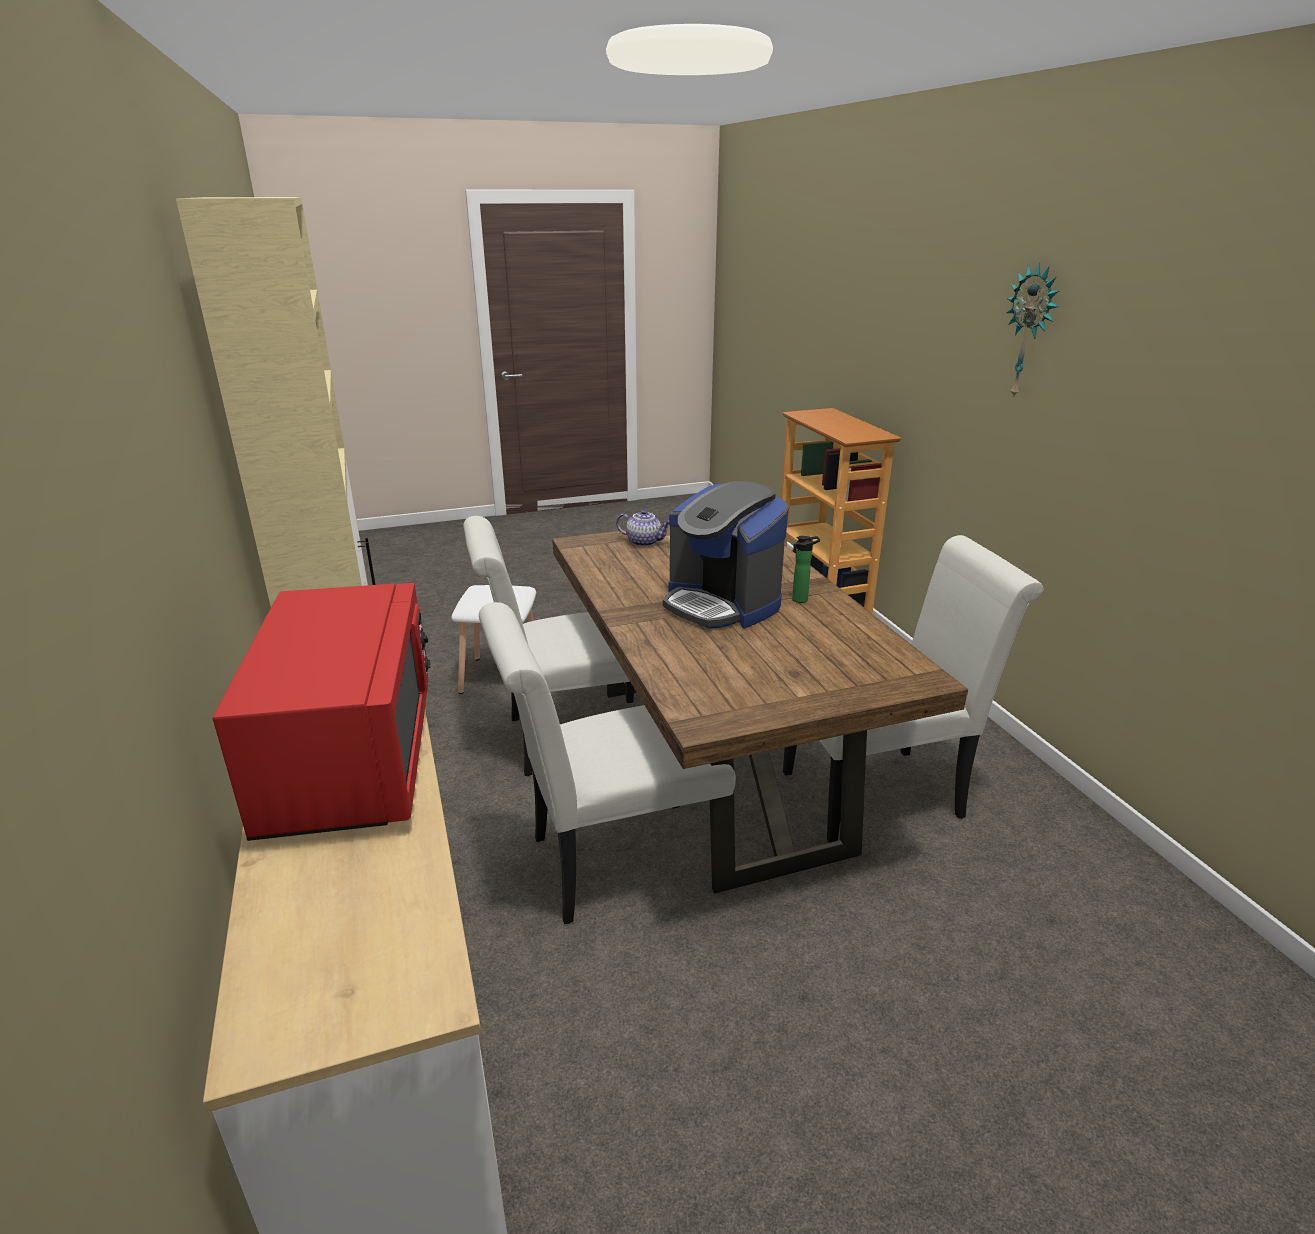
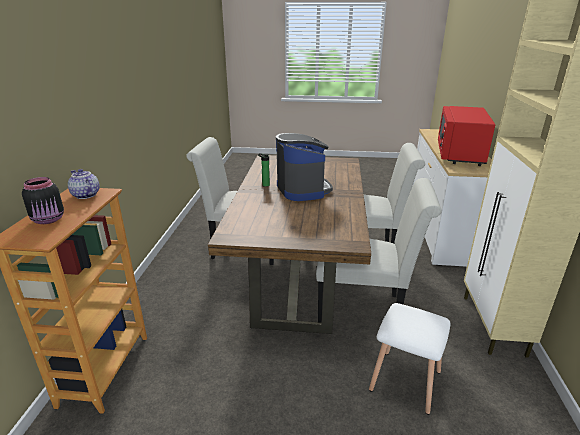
camera: 155 degrees left, 0 degrees up
teapot [616,510,669,547] -> teapot moved to [68,169,100,199]
wall clock [1006,262,1059,399] -> none
none -> black jar [22,177,64,224]

